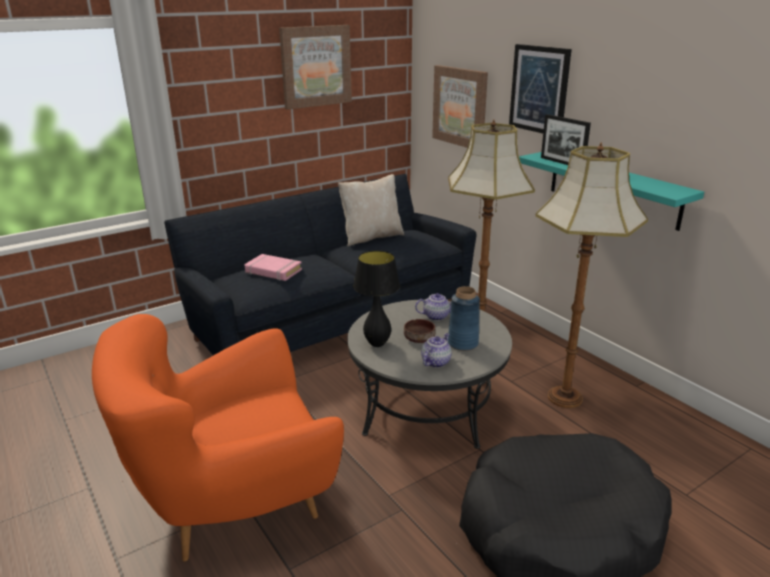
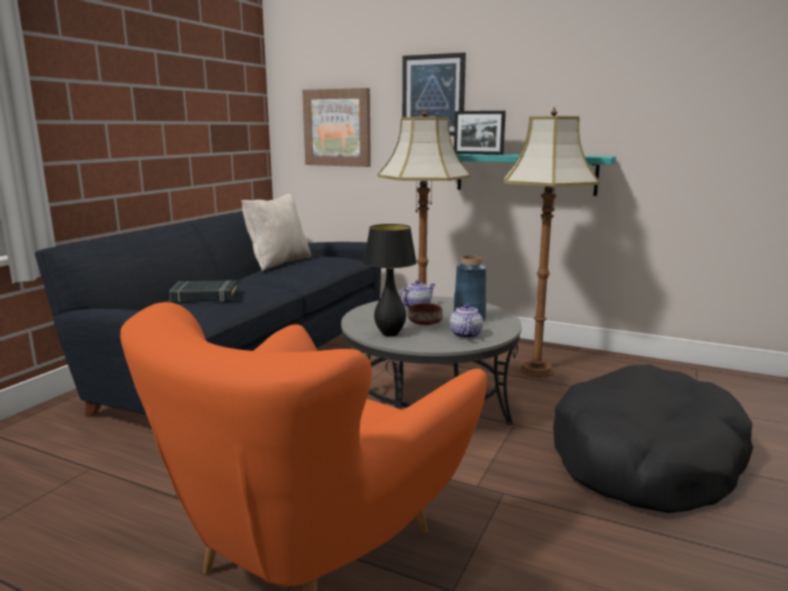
camera: 30 degrees left, 10 degrees down
pink book [245,254,302,281] -> black book [169,280,238,302]
picture [279,25,352,109] -> none

